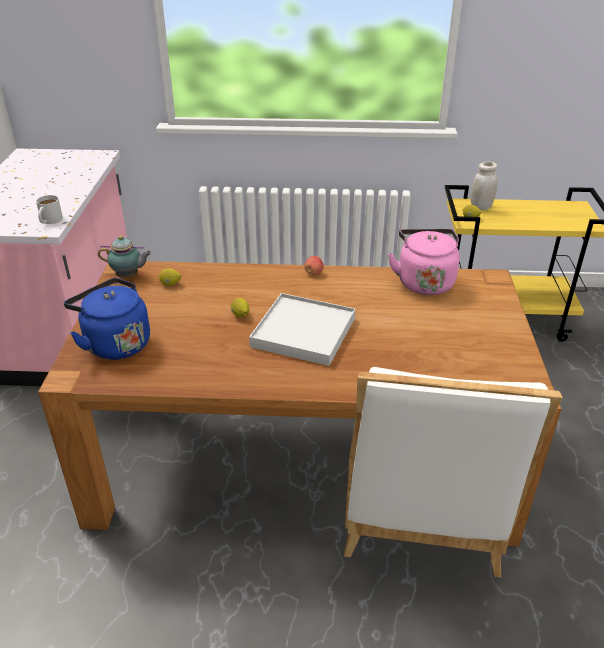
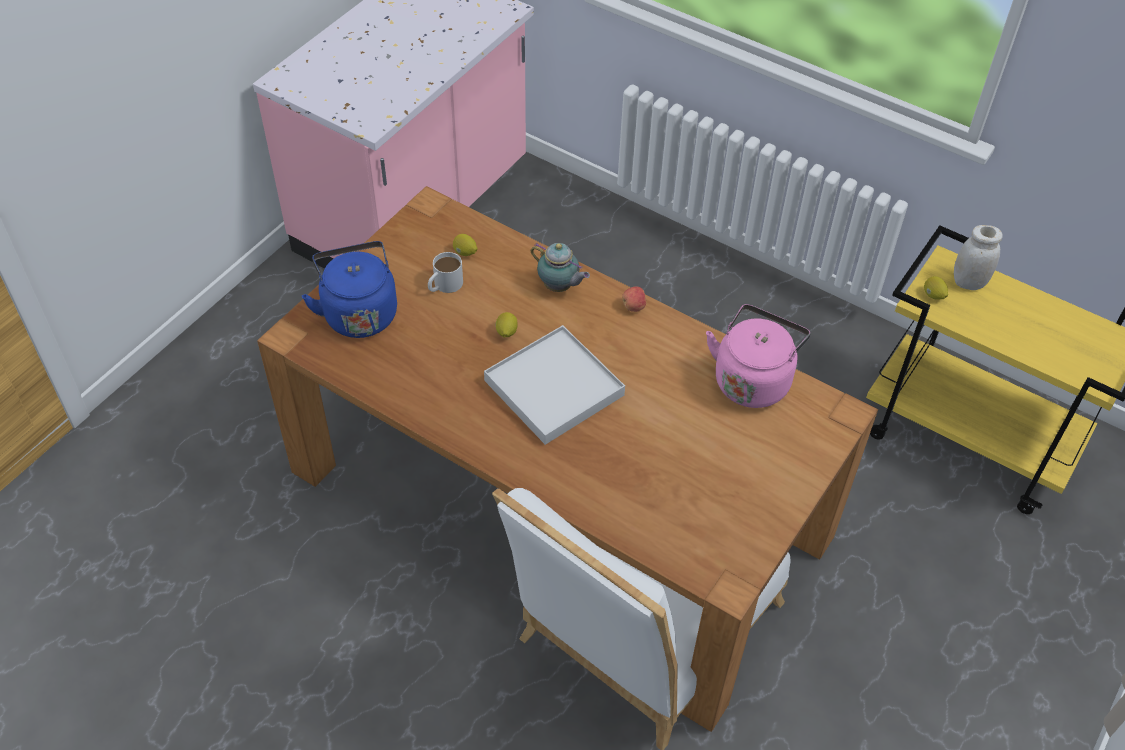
camera: 30 degrees right, 15 degrees up
white mug [36,195,63,224] -> white mug moved to [428,252,463,293]
teapot [98,235,152,278] -> teapot moved to [531,243,590,292]

